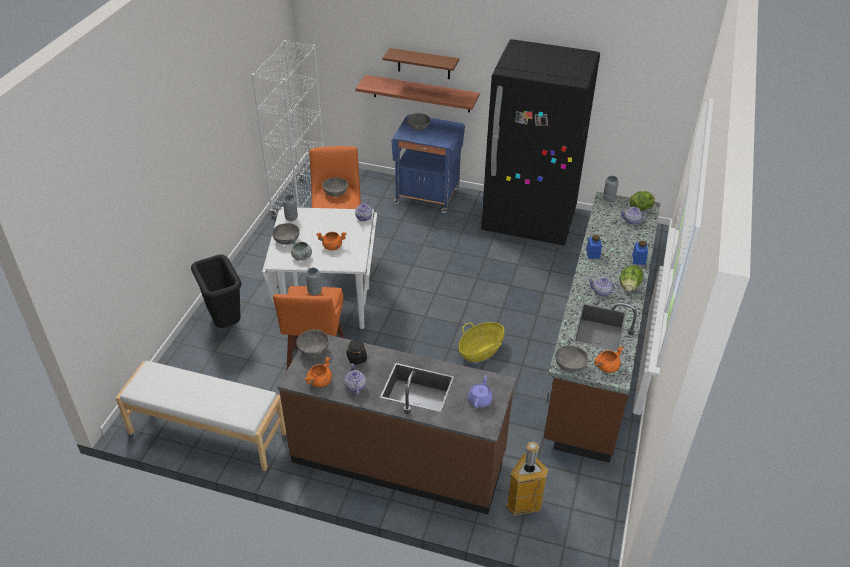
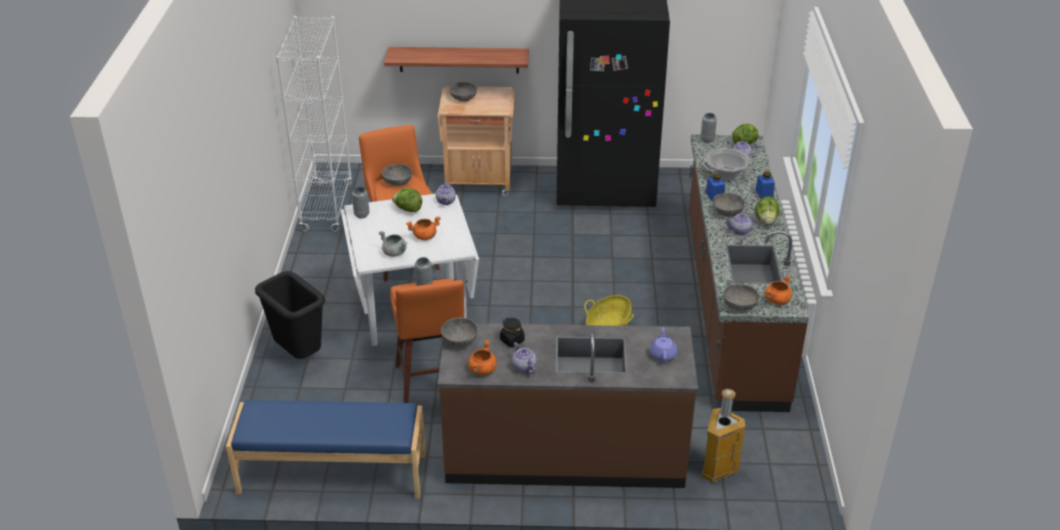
camera: 15 degrees left, 5 degrees down
white bench [116,361,286,471] -> blue bench [226,400,426,498]
grey bowl [272,223,300,245] -> grey bowl moved to [713,192,745,217]
brown shelf [382,48,459,79] -> none
blue cart [391,114,465,213] -> brown cart [438,86,515,196]
none -> lettuce [392,188,422,212]
none -> cooking pot [702,148,753,180]

